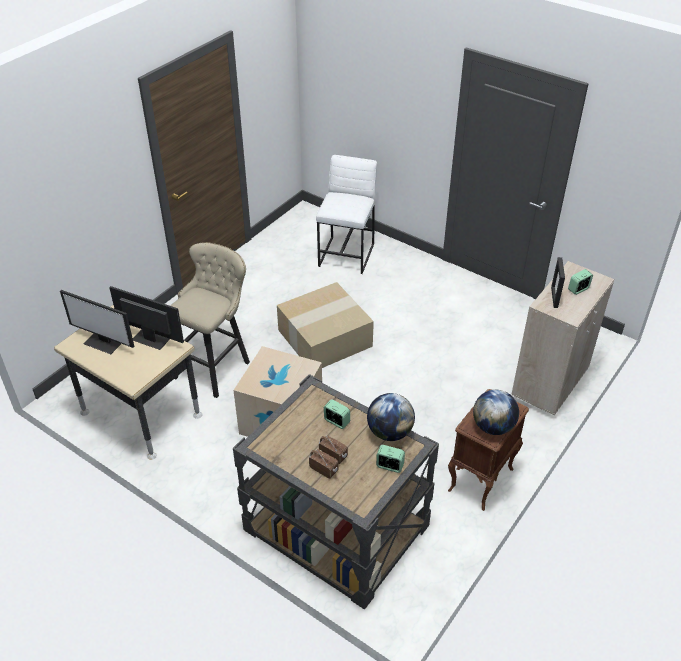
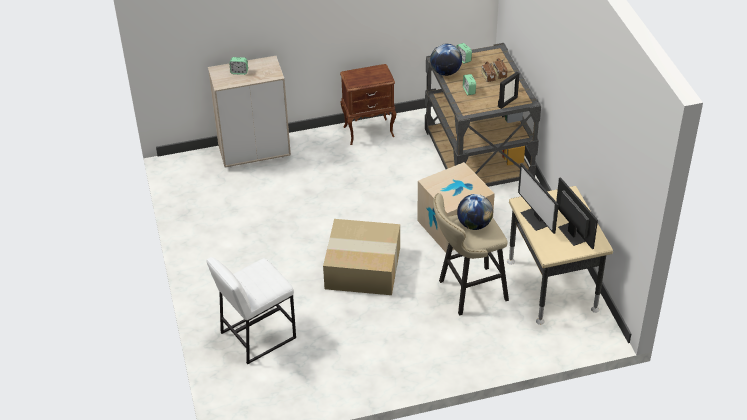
camera: 140 degrees left, 0 degrees up
globe [473,390,519,435] -> globe moved to [457,194,493,230]
picture frame [551,257,565,308] -> picture frame moved to [498,72,519,109]

